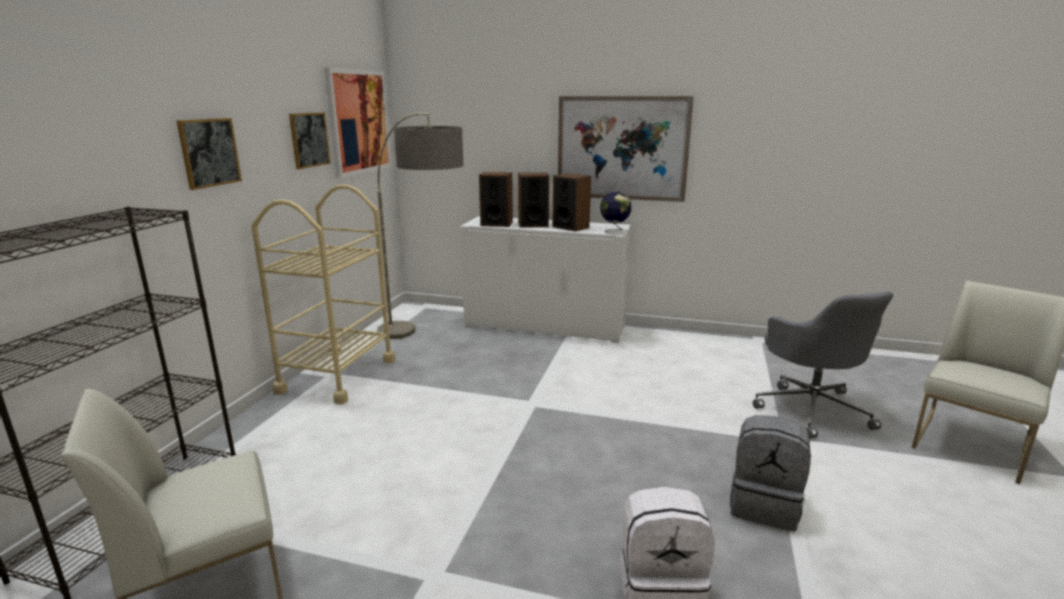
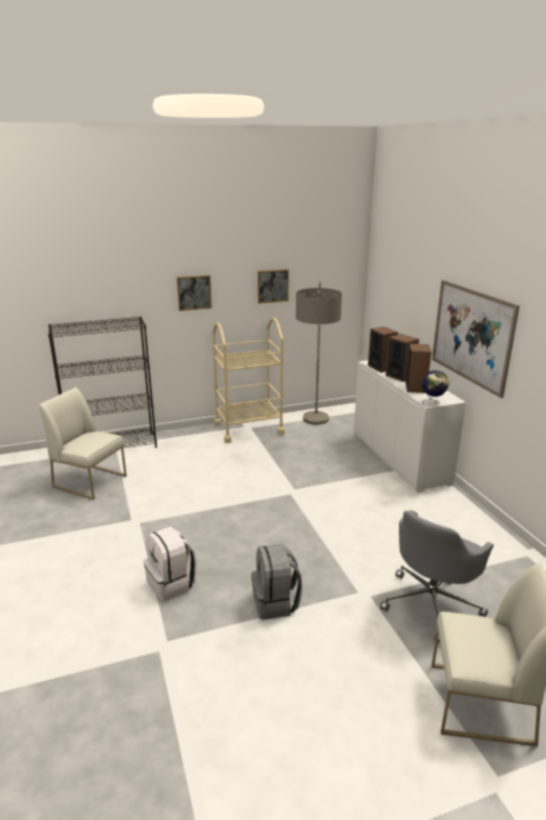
camera: 55 degrees right, 5 degrees up
picture [324,68,392,179] -> none

